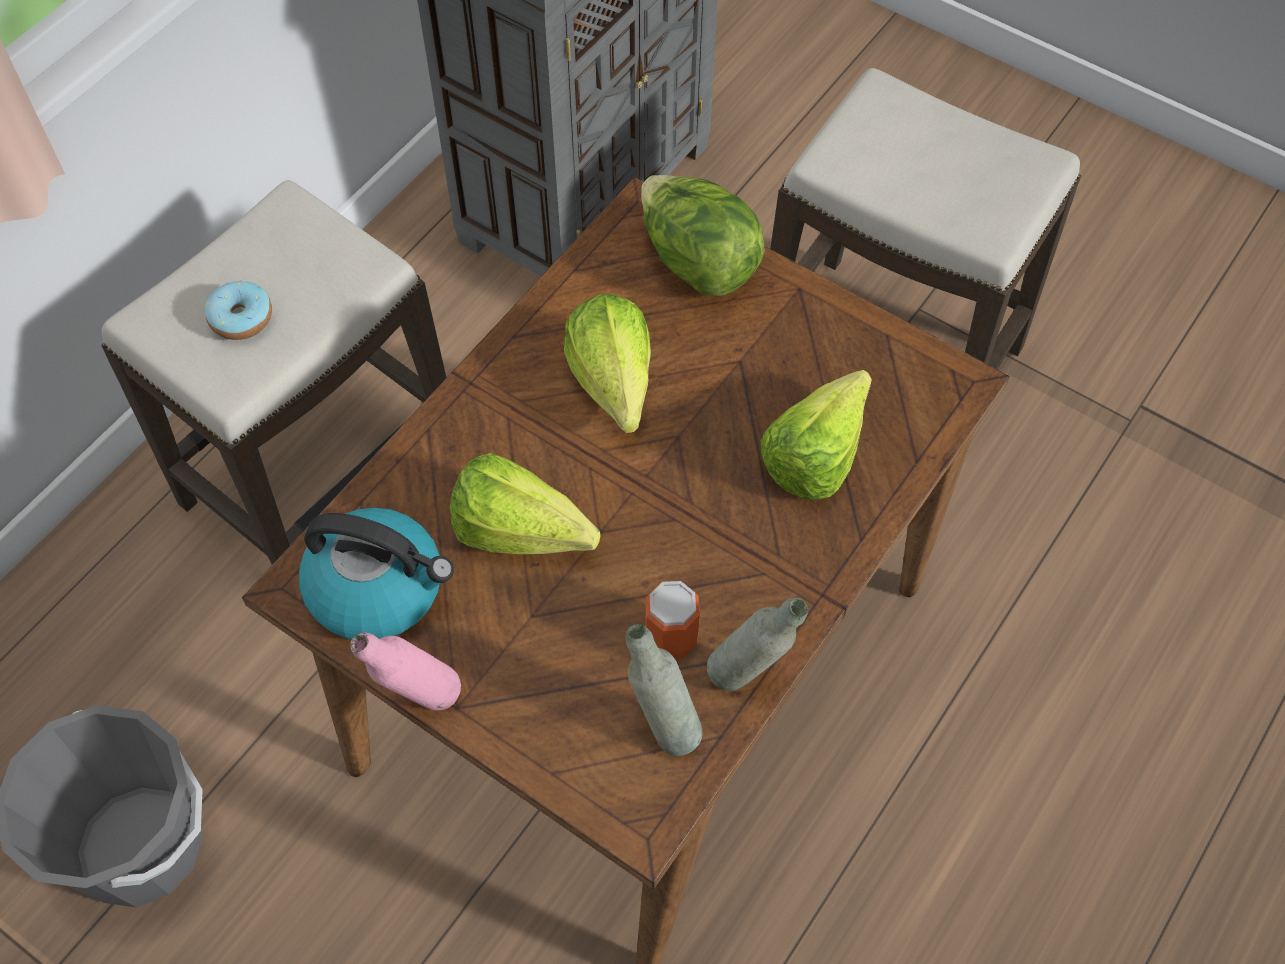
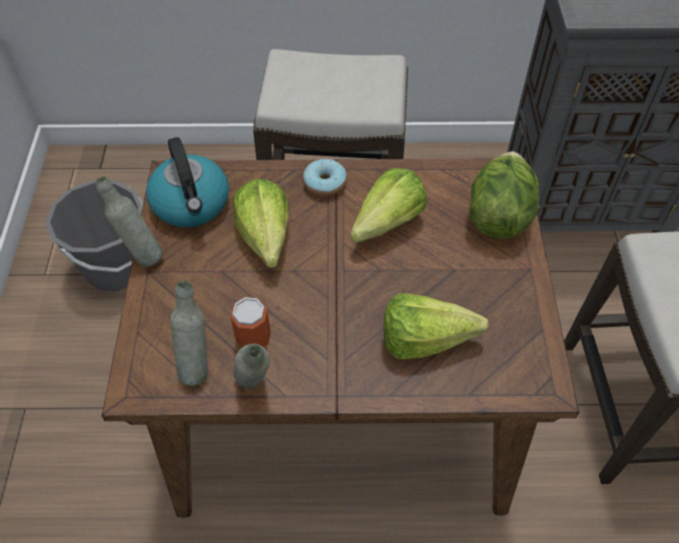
camera: 55 degrees right, 5 degrees down
donut [205,281,272,340] -> donut moved to [303,159,347,197]
pink bottle [350,633,461,710] -> grey bottle [95,177,163,267]

